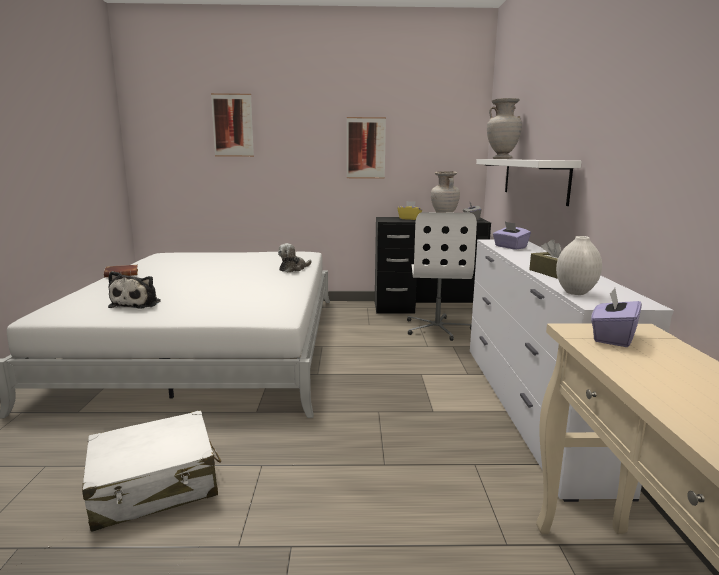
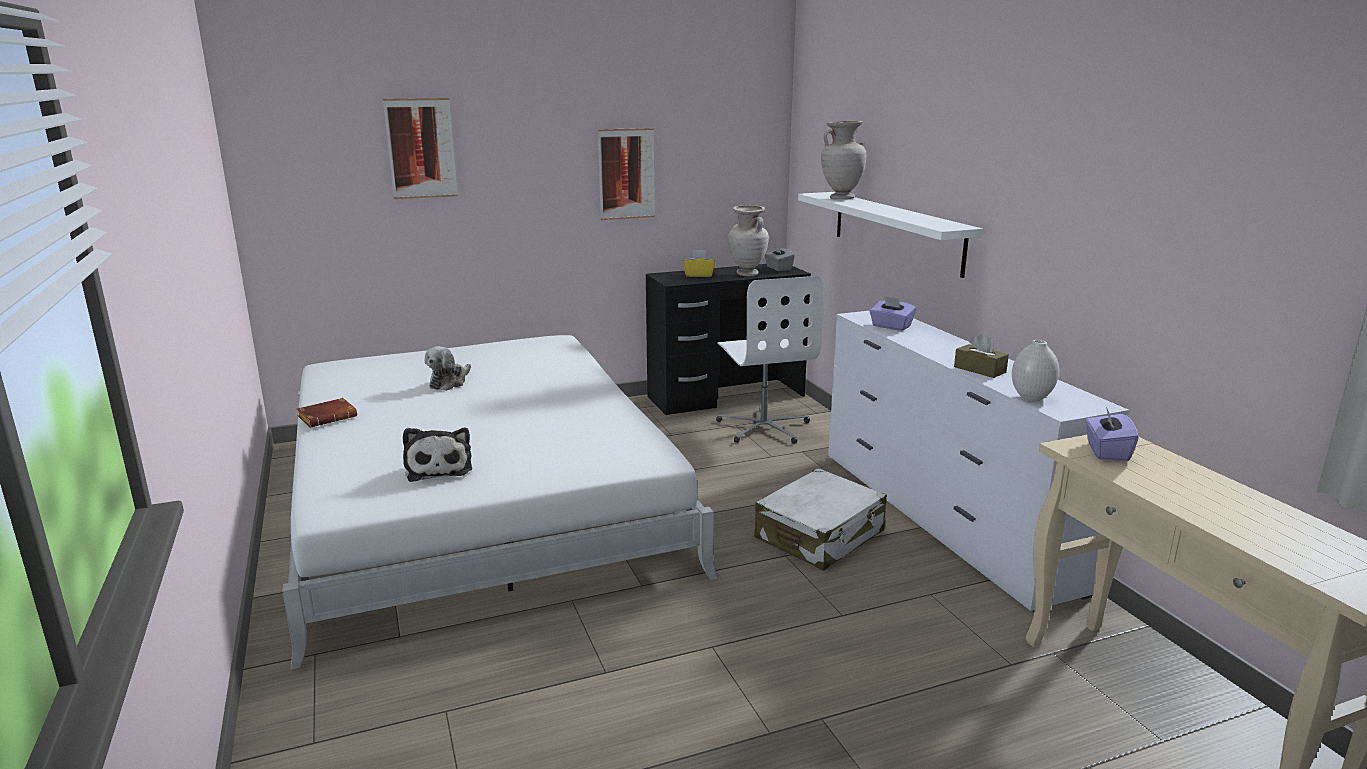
camera: 20 degrees left, 5 degrees up
white suitcase [82,410,221,532] -> white suitcase moved to [754,468,887,571]
plush toy [278,243,311,272] -> plush toy moved to [425,346,471,391]

